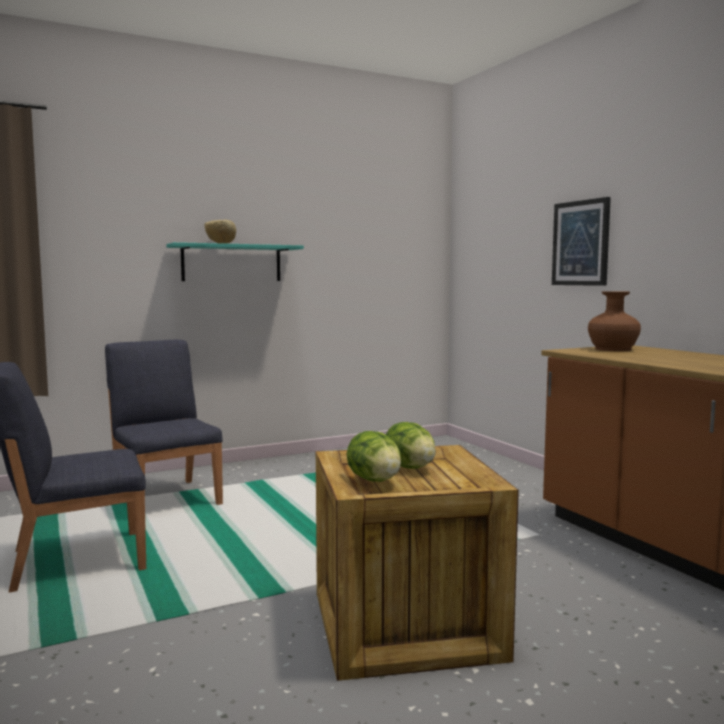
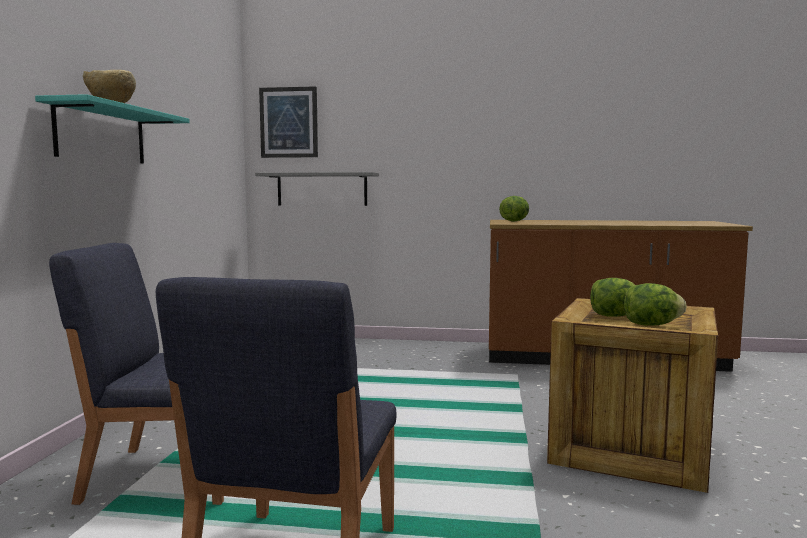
camera: 55 degrees left, 0 degrees up
picture [552,197,611,286] -> picture moved to [259,86,318,158]
brown vase [588,291,641,351] -> lettuce [499,196,529,222]
none -> grey shelf [255,172,379,206]

